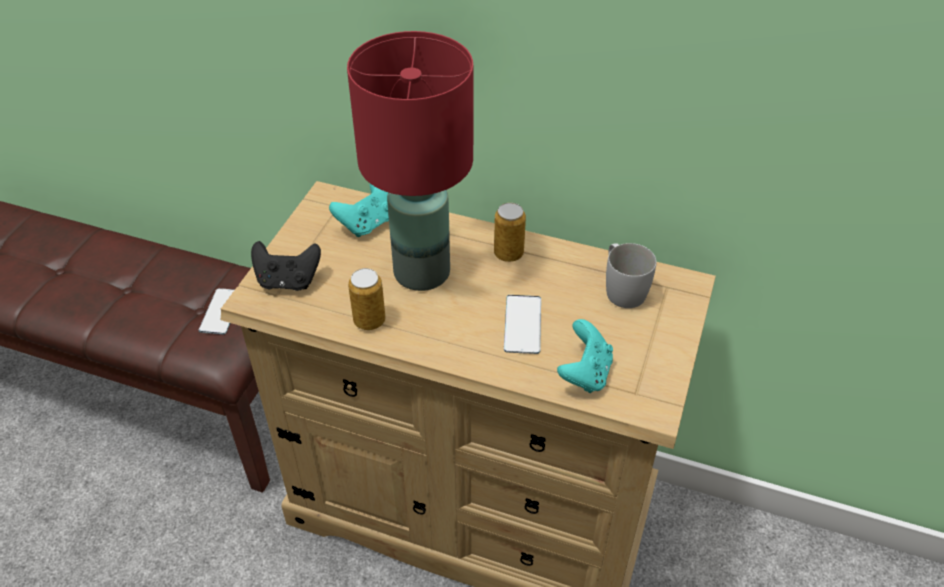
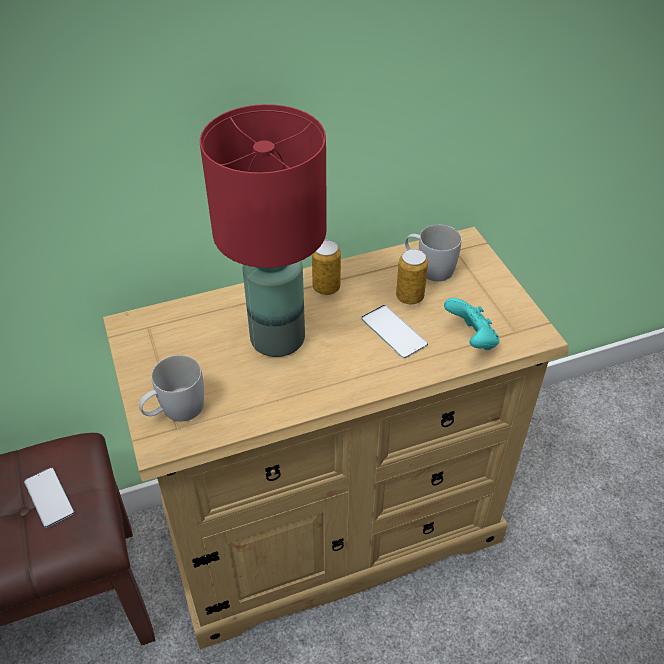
camera: 40 degrees left, 0 degrees up
black game controller [251,241,321,291] -> white mug [139,355,204,421]
turquoise game controller [329,184,389,237] -> none
can [348,268,385,330] -> can moved to [396,249,428,304]

